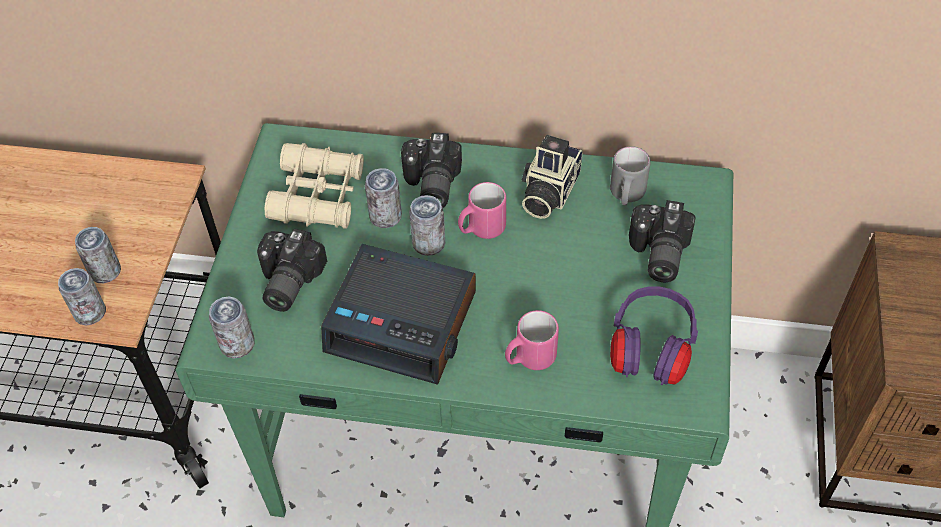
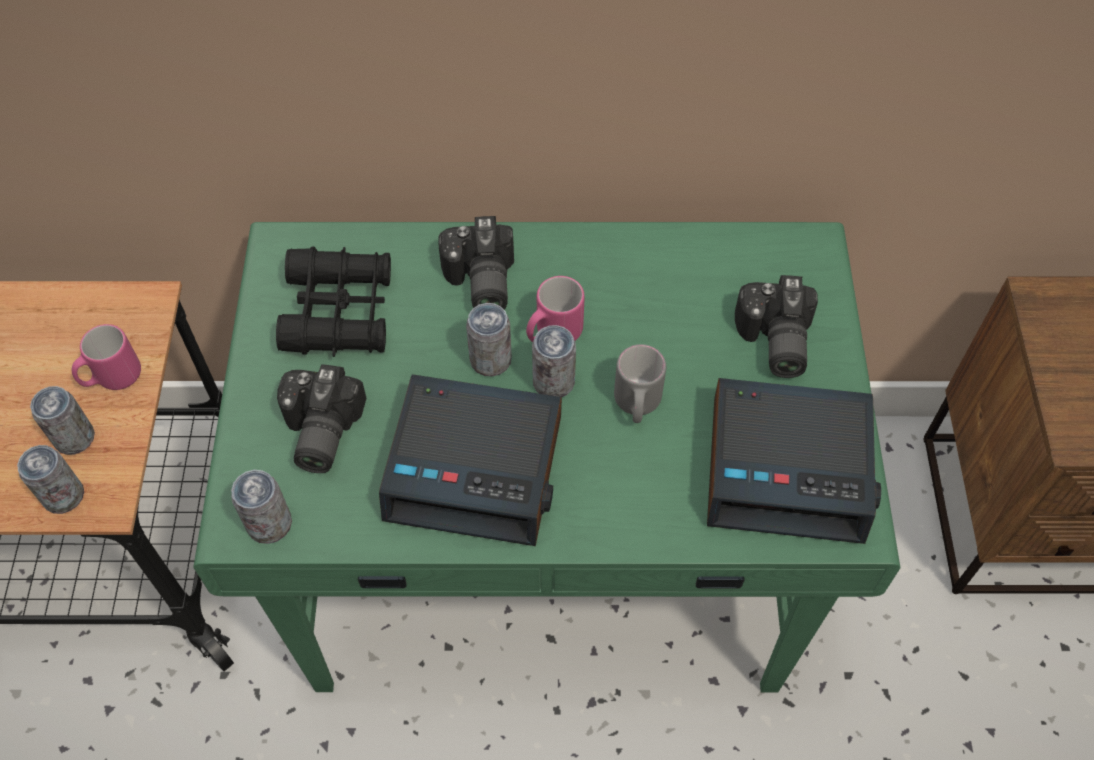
camera: 10 degrees left, 5 degrees up
beige binoculars [265,143,364,229] -> black binoculars [276,247,391,357]
can [365,168,402,228] -> can moved to [532,325,576,397]
pink mug [505,310,559,370] -> pink mug moved to [72,324,141,390]
camera [522,135,583,219] -> none
grey mug [610,146,651,205] -> grey mug moved to [614,344,666,423]
purple headphones [610,286,698,385] -> alarm clock [707,378,881,544]

